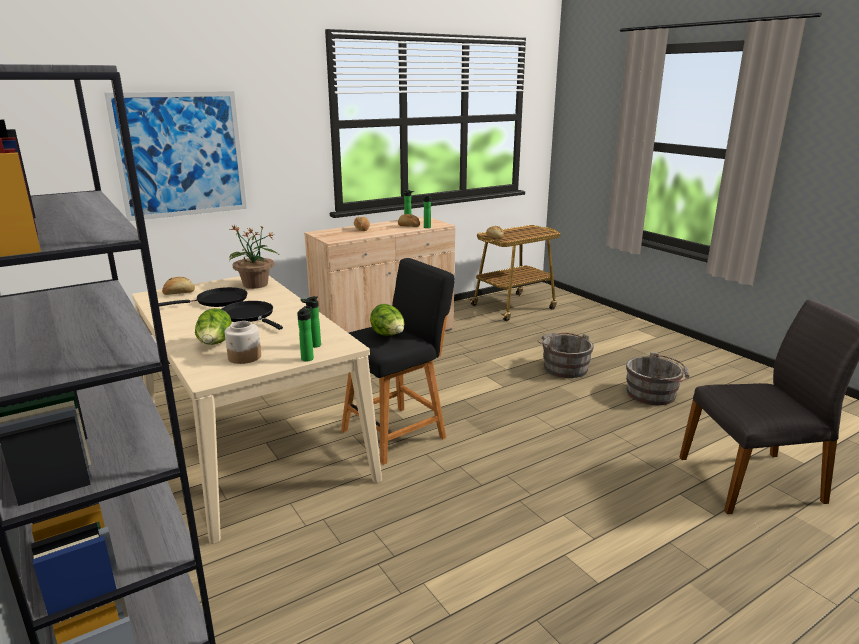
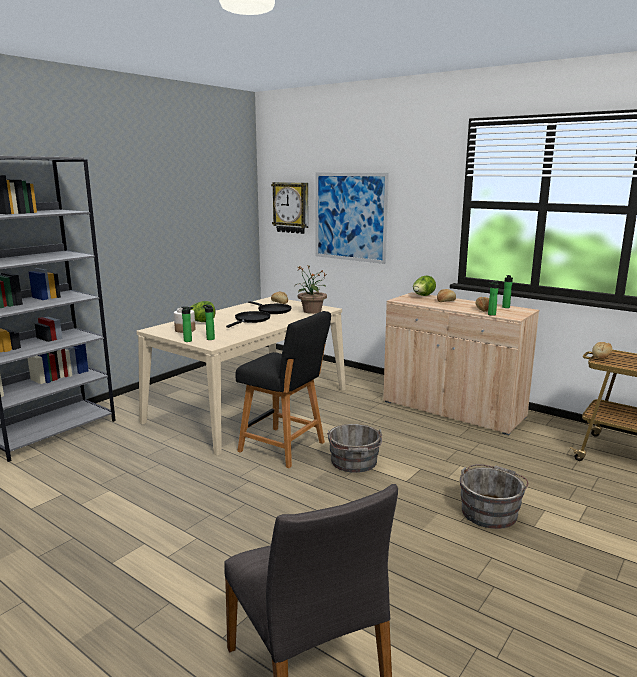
camera: 70 degrees right, 5 degrees down
lettuce [370,304,405,336] -> lettuce moved to [413,275,436,296]
grey bucket [626,352,689,405] -> grey bucket moved to [327,424,382,473]
none -> wall clock [271,182,308,234]

